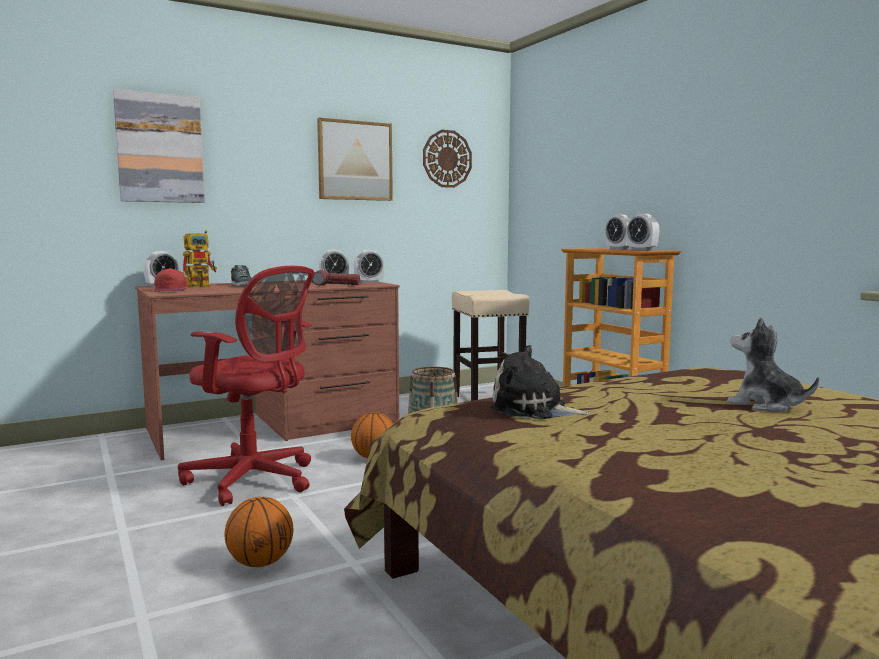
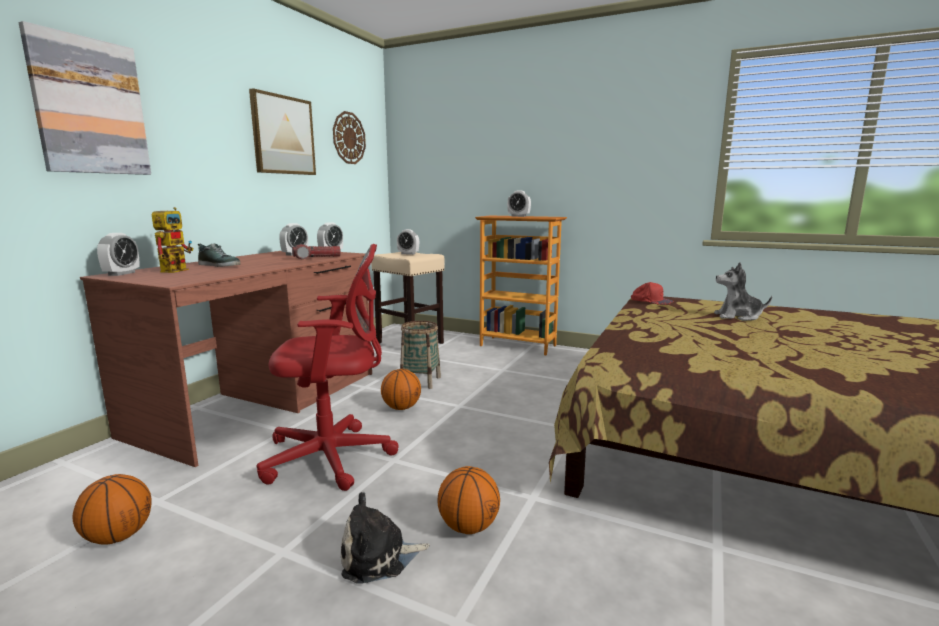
camera: 35 degrees left, 5 degrees up
red cap [154,268,188,292] -> red cap moved to [631,282,674,305]
plush toy [490,345,591,419] -> plush toy moved to [341,492,430,584]
alarm clock [627,214,659,251] -> alarm clock moved to [397,229,419,255]
none -> basketball [72,474,152,545]

